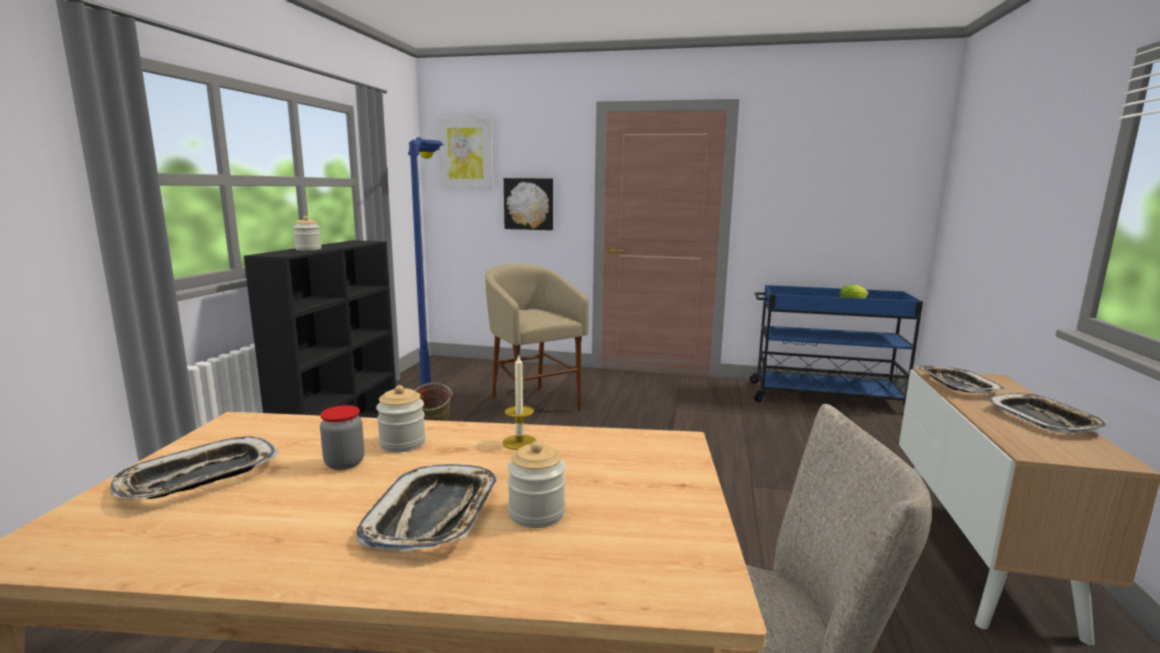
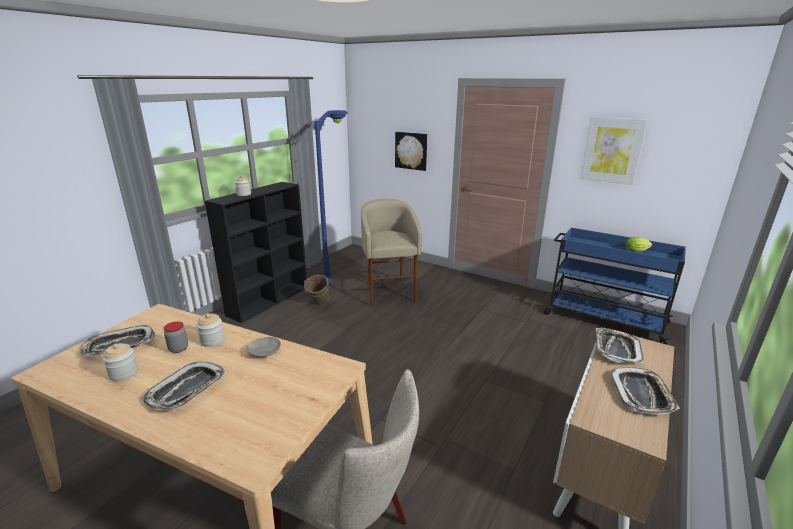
camera: 20 degrees right, 10 degrees up
picture [438,117,493,189] -> picture moved to [580,117,648,185]
candle [502,354,536,450] -> beige plate [246,337,281,357]
jar [507,441,566,528] -> jar moved to [102,343,138,382]

